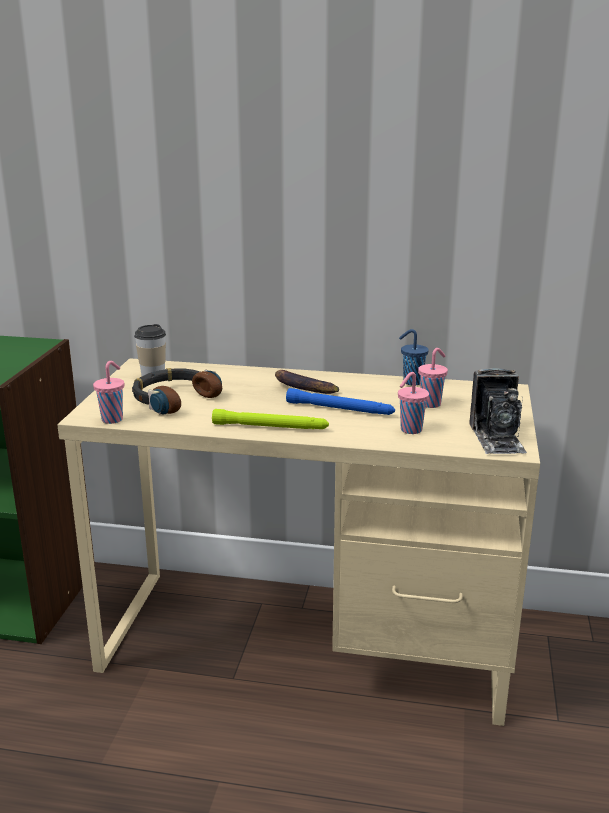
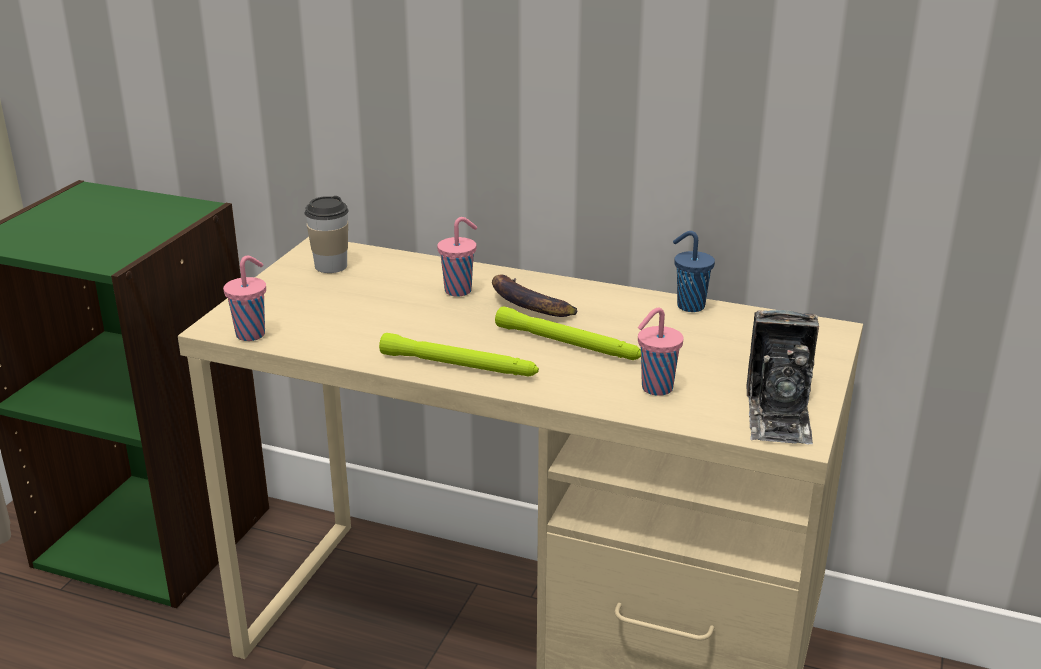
camera: 10 degrees right, 5 degrees up
headphones [132,368,222,415] -> none
blue flashlight [286,388,395,415] -> green flashlight [495,306,641,360]
pink cup [418,348,448,408] -> pink cup moved to [437,217,477,297]

